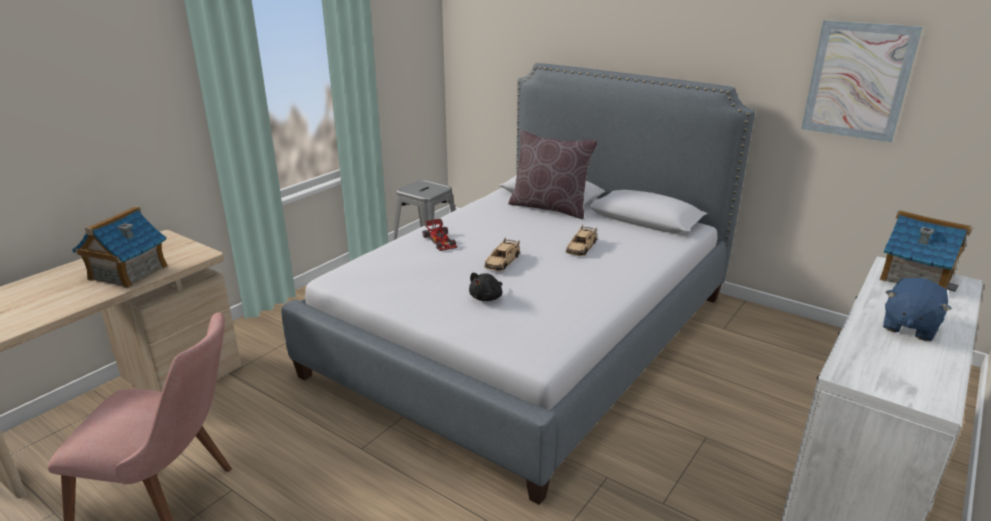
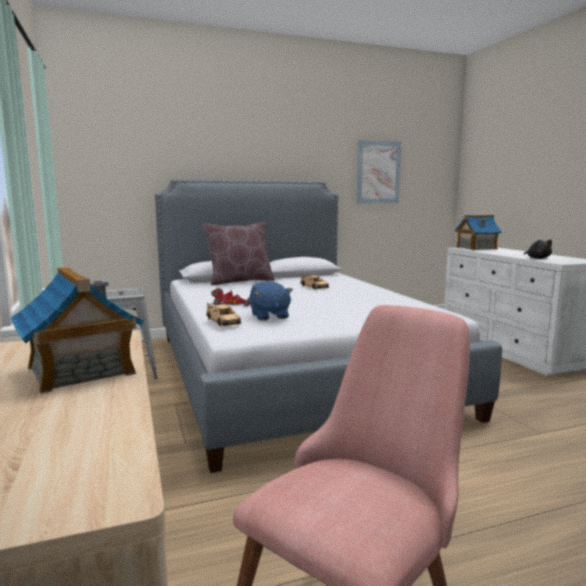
camera: 55 degrees left, 15 degrees down
black plush toy [469,273,502,301] -> black plush toy moved to [524,239,552,259]
beige toy car [484,238,521,271] -> beige toy car moved to [206,301,241,326]
blue plush toy [883,278,951,341] -> blue plush toy moved to [249,281,293,321]

